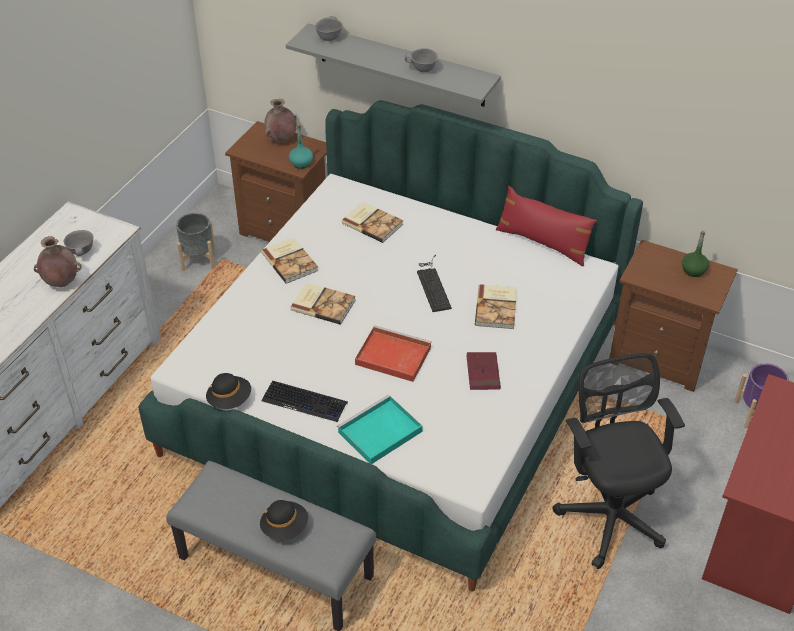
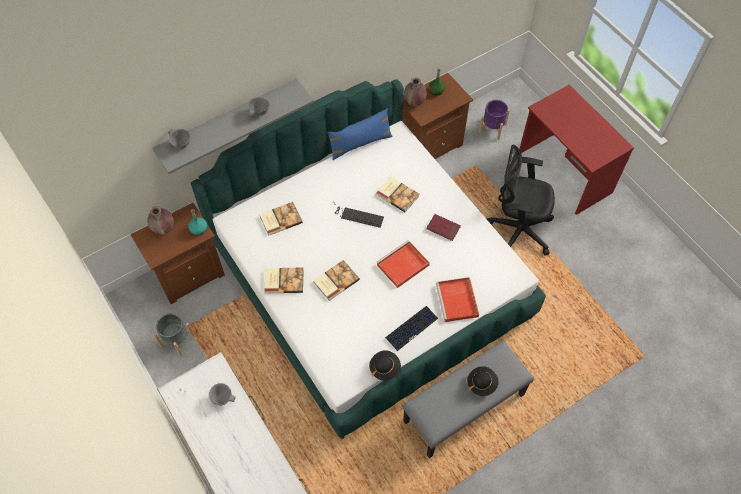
camera: 60 degrees left, 15 degrees up
brown vase [34,236,81,287] -> brown vase moved to [404,77,427,106]
turquoise tray [337,395,423,464] -> red tray [436,277,479,322]
red pillow [496,186,597,266] -> blue pillow [327,108,393,160]

